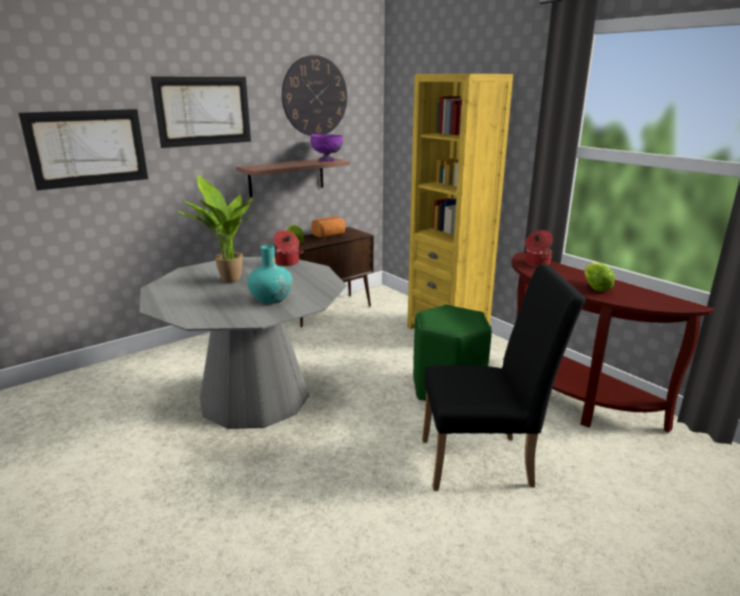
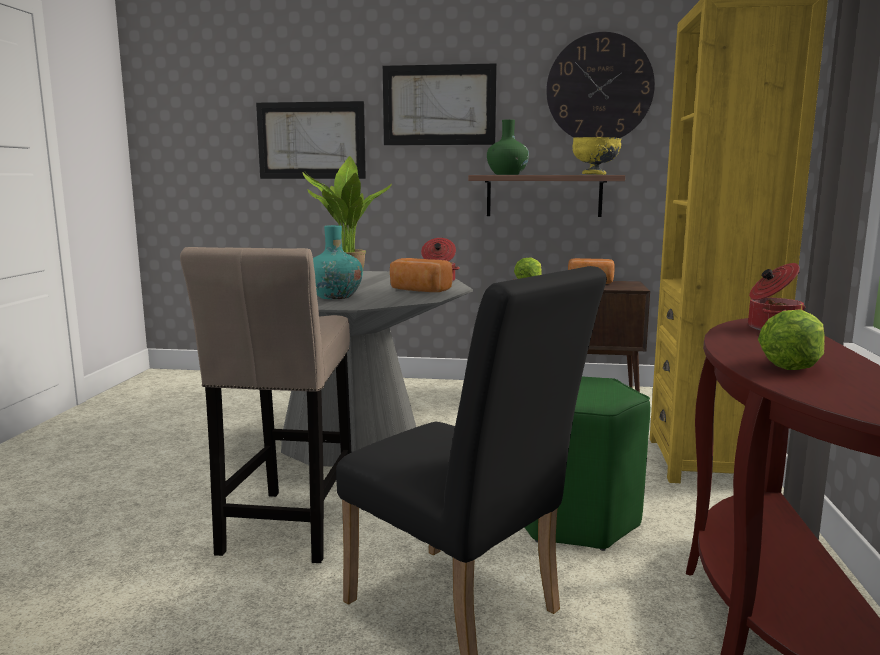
camera: 45 degrees right, 10 degrees down
purple bowl [310,134,343,161] -> yellow bowl [573,137,621,175]
none -> beige stool [180,247,351,563]
none -> bread [390,258,453,292]
none -> green vase [487,119,529,175]

